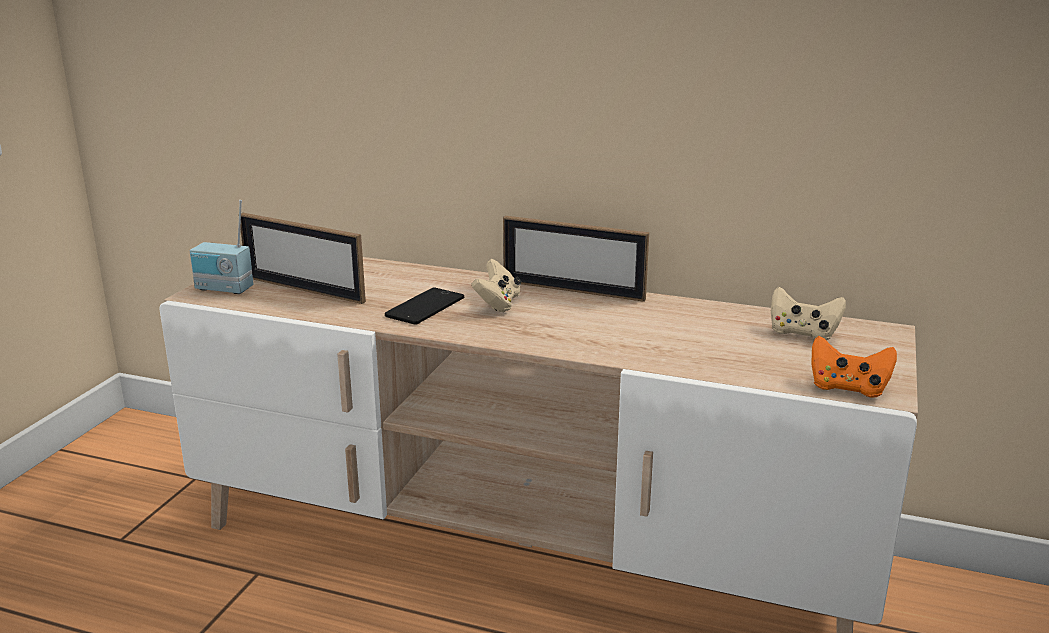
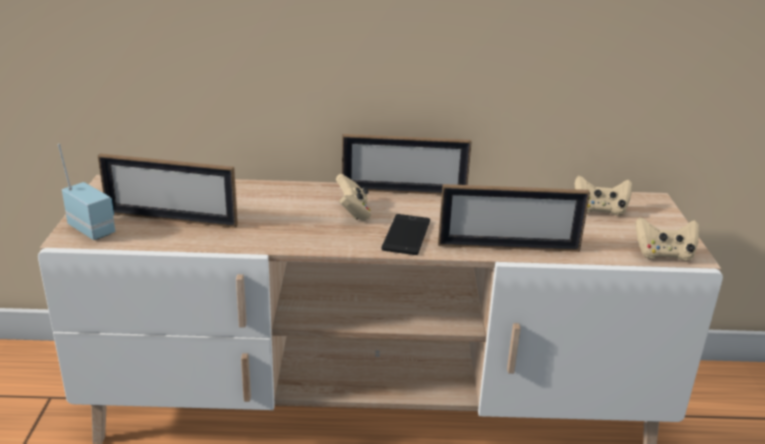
camera: 20 degrees left, 5 degrees up
radio [190,200,254,294] -> radio turned 135 degrees counterclockwise [58,144,115,240]
phone [385,287,464,325] -> phone moved to [382,214,430,255]
orange game controller [811,336,897,398] -> beige game controller [635,217,699,261]
none -> picture frame [438,184,590,252]

